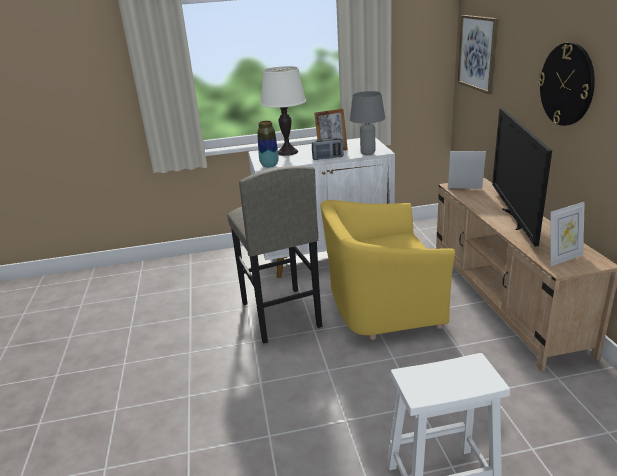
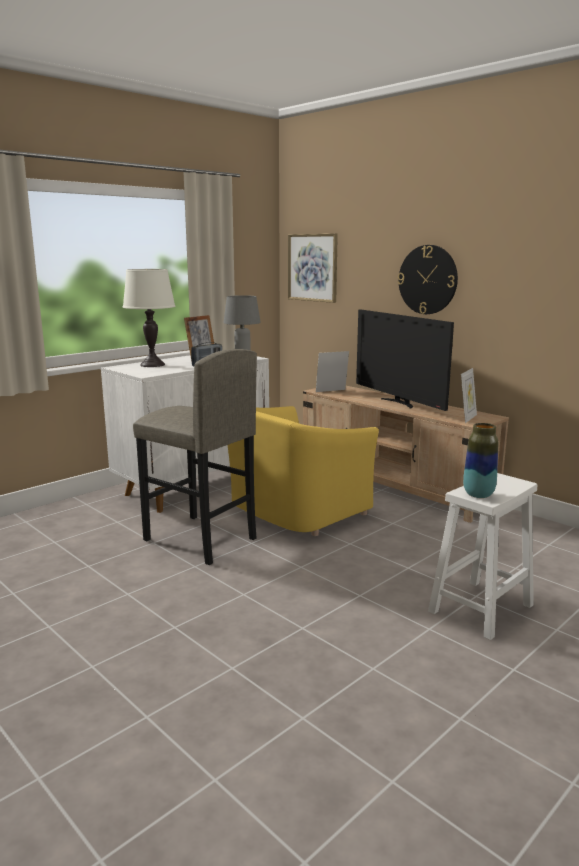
camera: 35 degrees left, 10 degrees down
vase [257,121,279,168] -> vase moved to [463,423,498,498]

